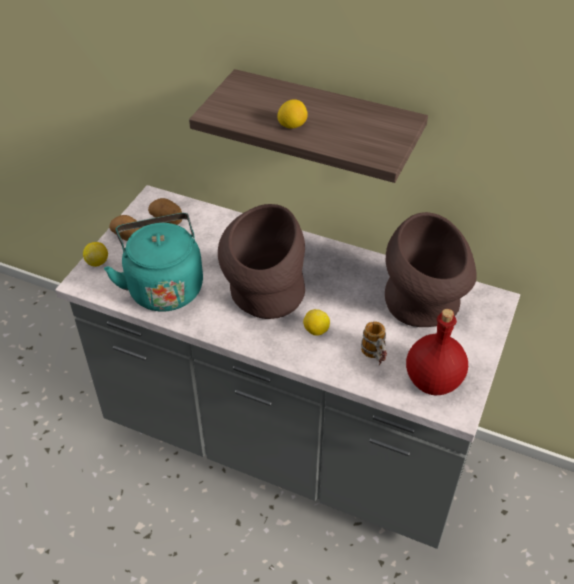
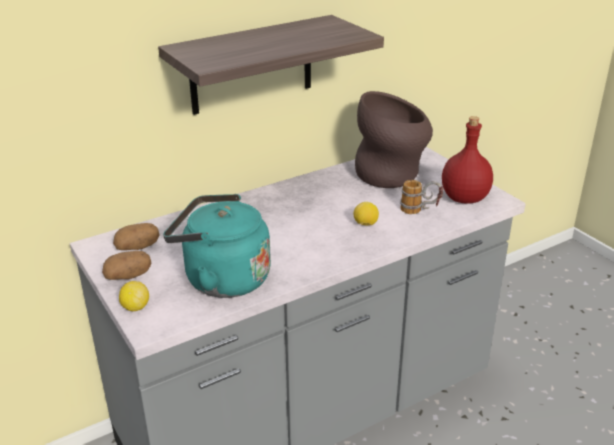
camera: 55 degrees left, 15 degrees down
brown vase [218,204,305,319] -> none
lemon [277,99,308,128] -> none

